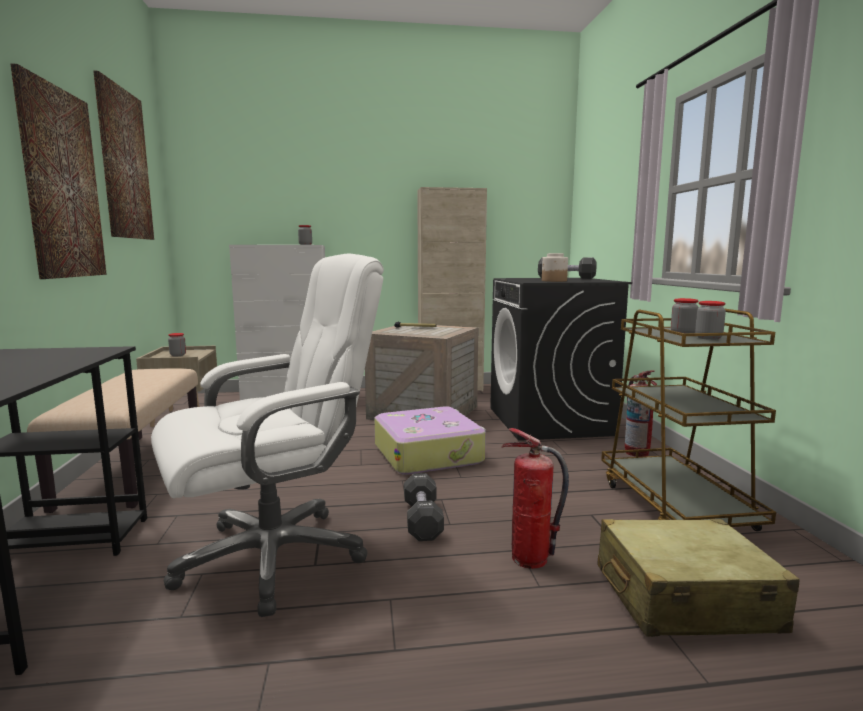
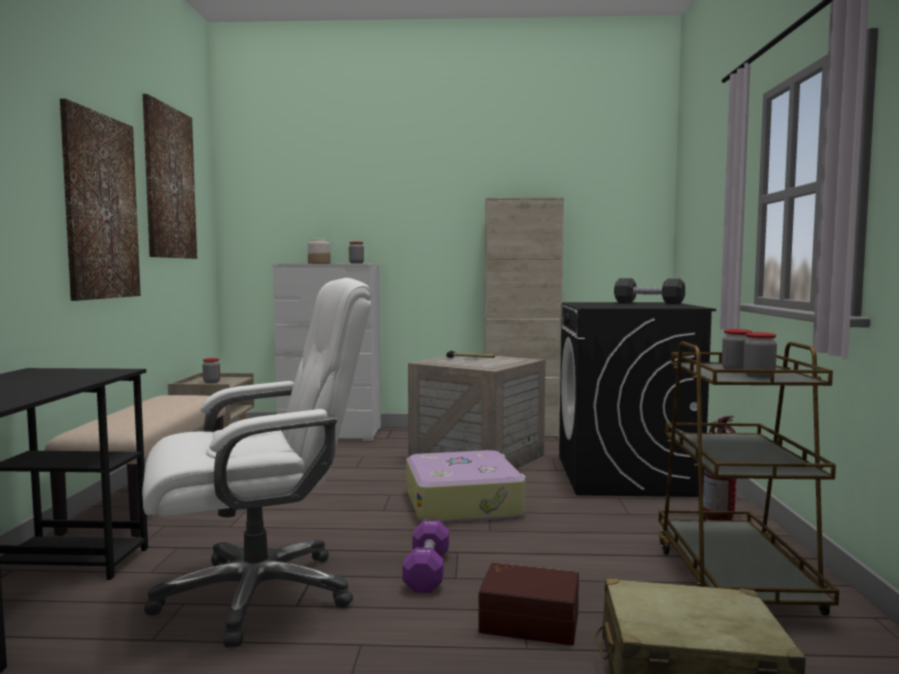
camera: 10 degrees right, 5 degrees down
black dumbbell [404,473,444,541] -> purple dumbbell [402,520,449,593]
fire extinguisher [502,428,569,569] -> brown storage box [478,563,579,646]
jar [542,253,568,282] -> jar moved to [308,239,331,264]

